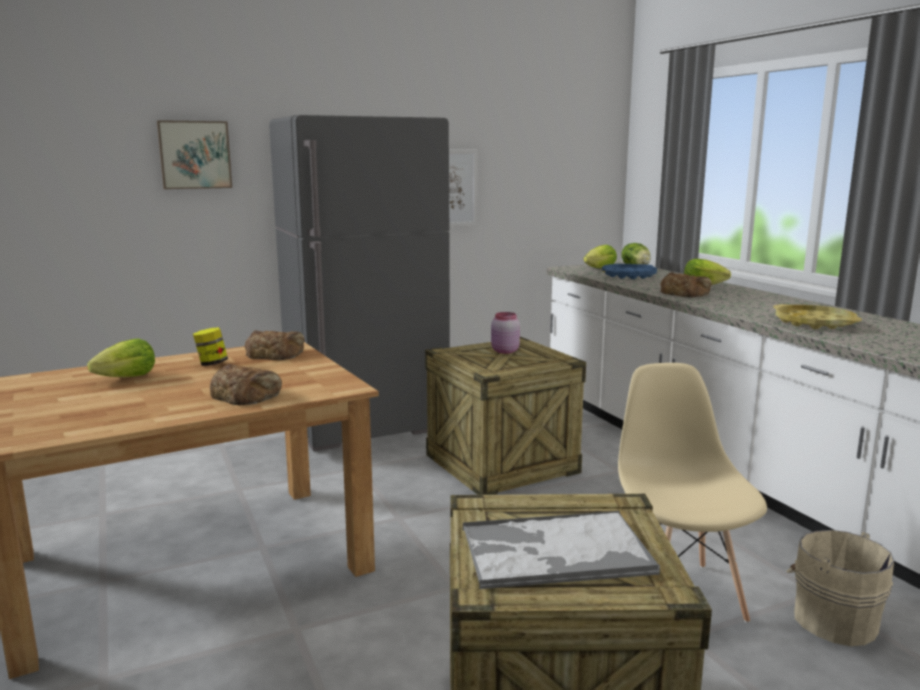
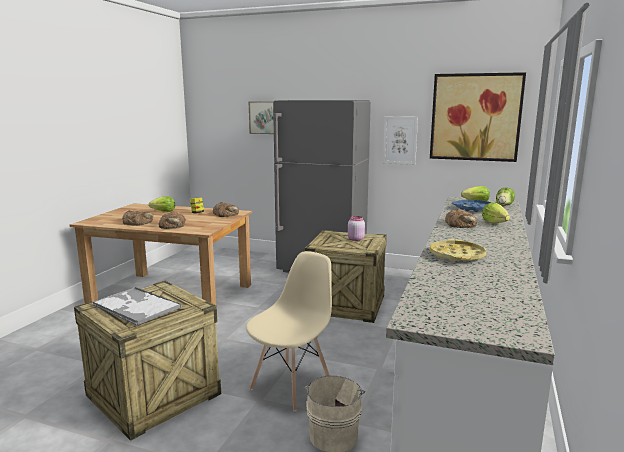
camera: 45 degrees right, 0 degrees up
none -> bread [122,210,153,226]
none -> picture [430,72,526,162]

